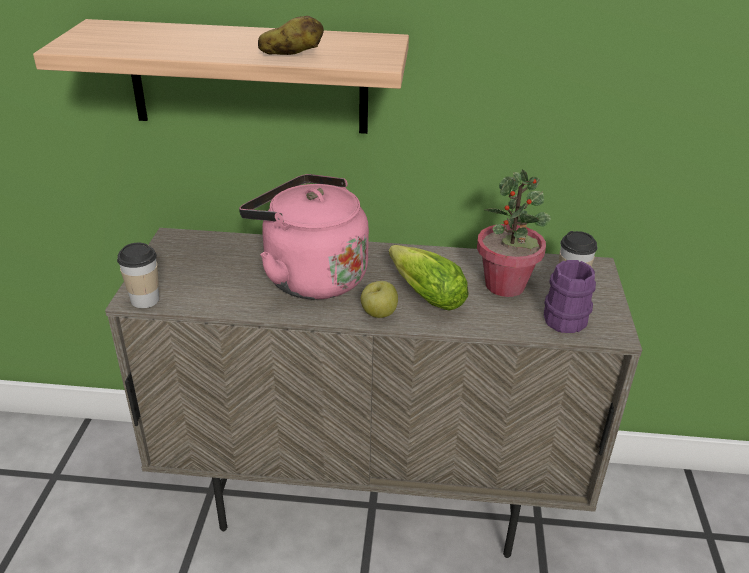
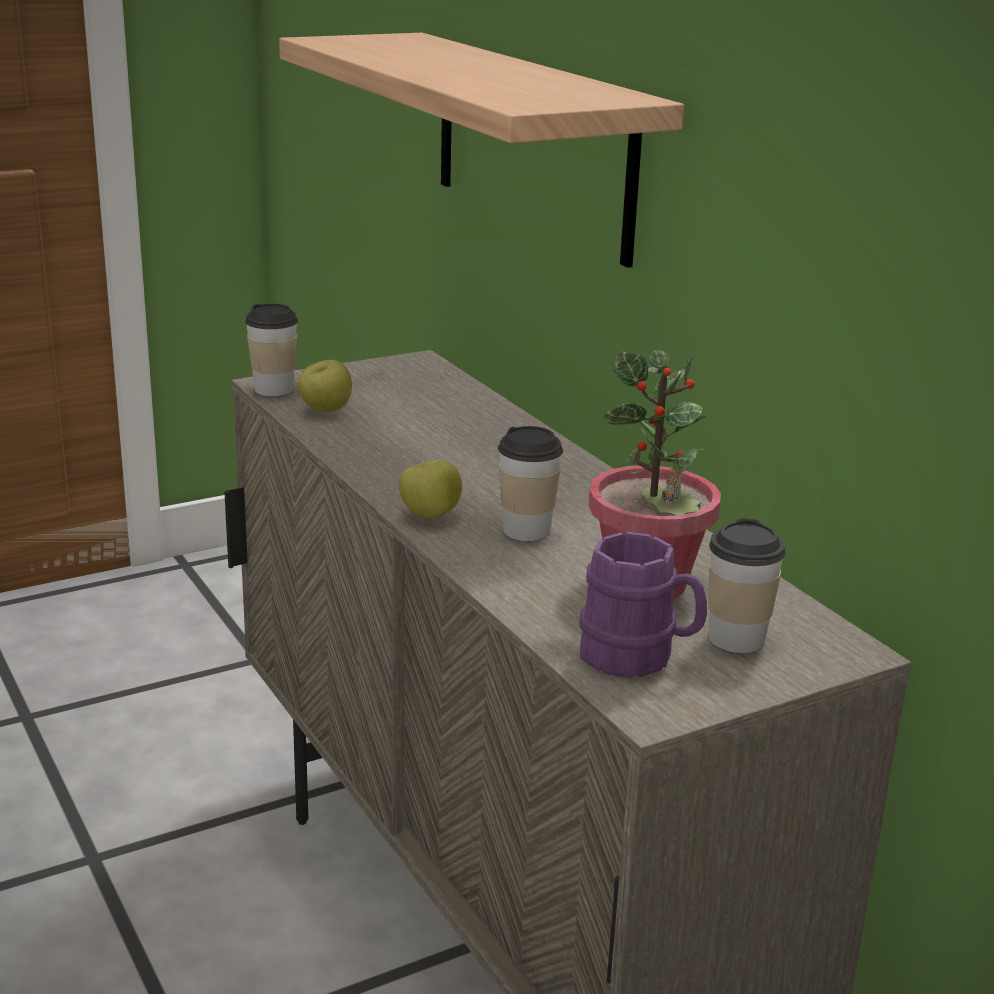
camera: 55 degrees right, 10 degrees down
pink kettle [239,174,369,300] -> none
potato [258,16,324,55] -> none
lettuce [389,245,469,311] -> cup [498,426,563,541]
none -> apple [298,360,352,413]

